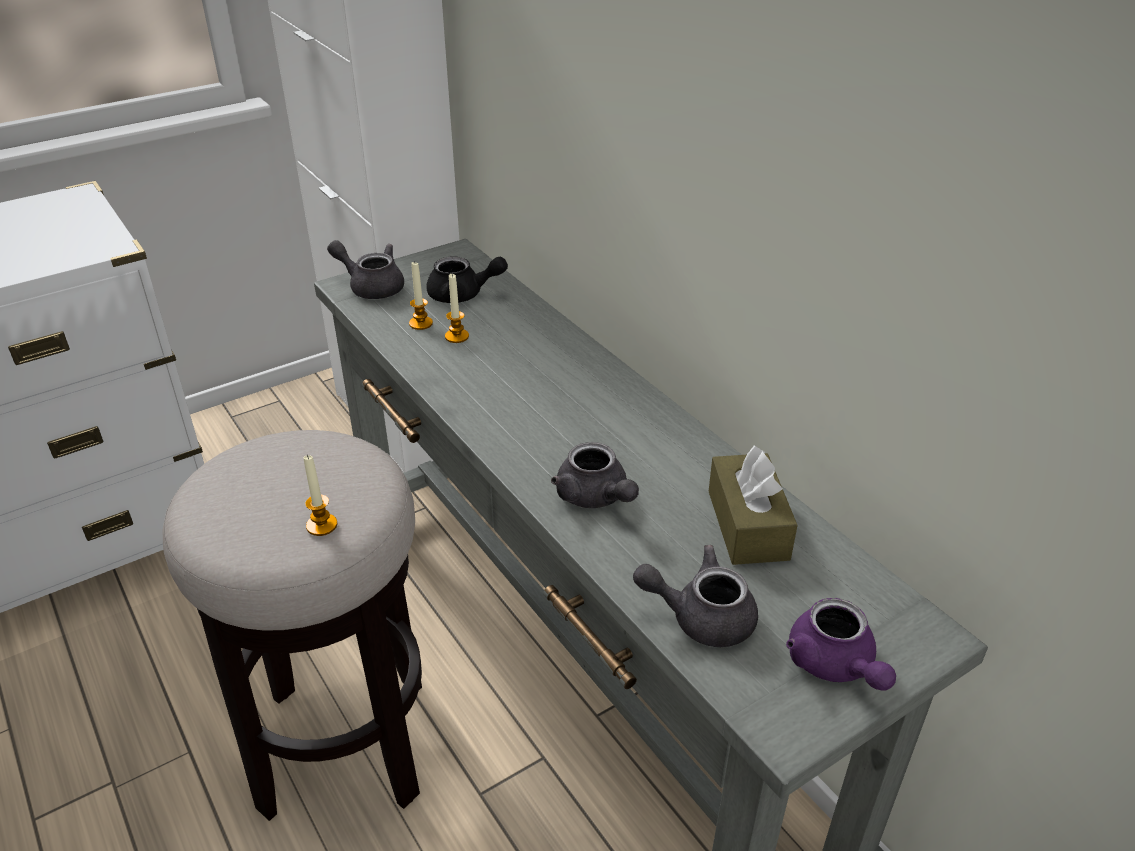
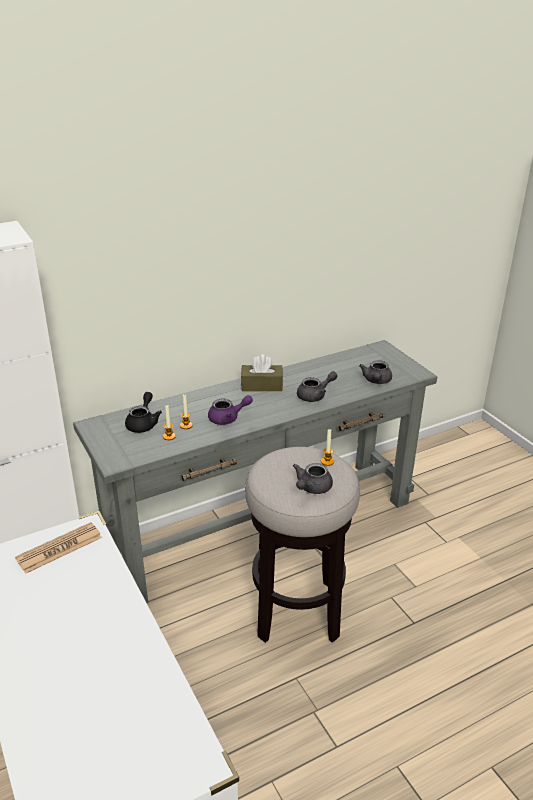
camera: 85 degrees left, 5 degrees down
grey teapot [327,240,404,299] -> grey teapot moved to [293,463,333,494]
brown tissue box [709,446,798,565] -> brown tissue box moved to [241,354,283,391]
purple teapot [786,598,896,690] -> purple teapot moved to [208,395,253,425]
none -> newspaper [15,522,102,574]

